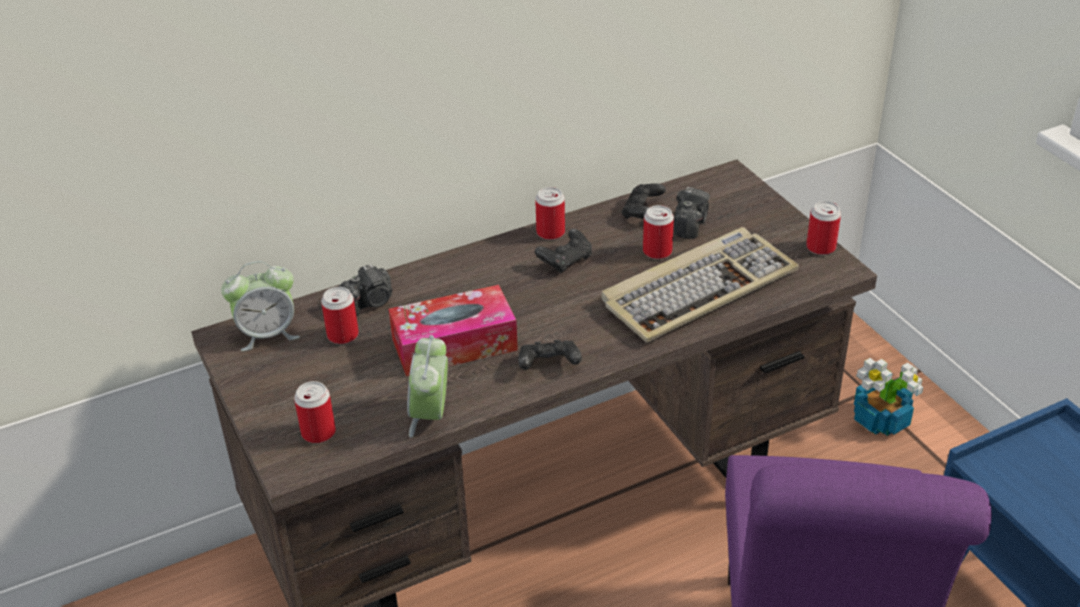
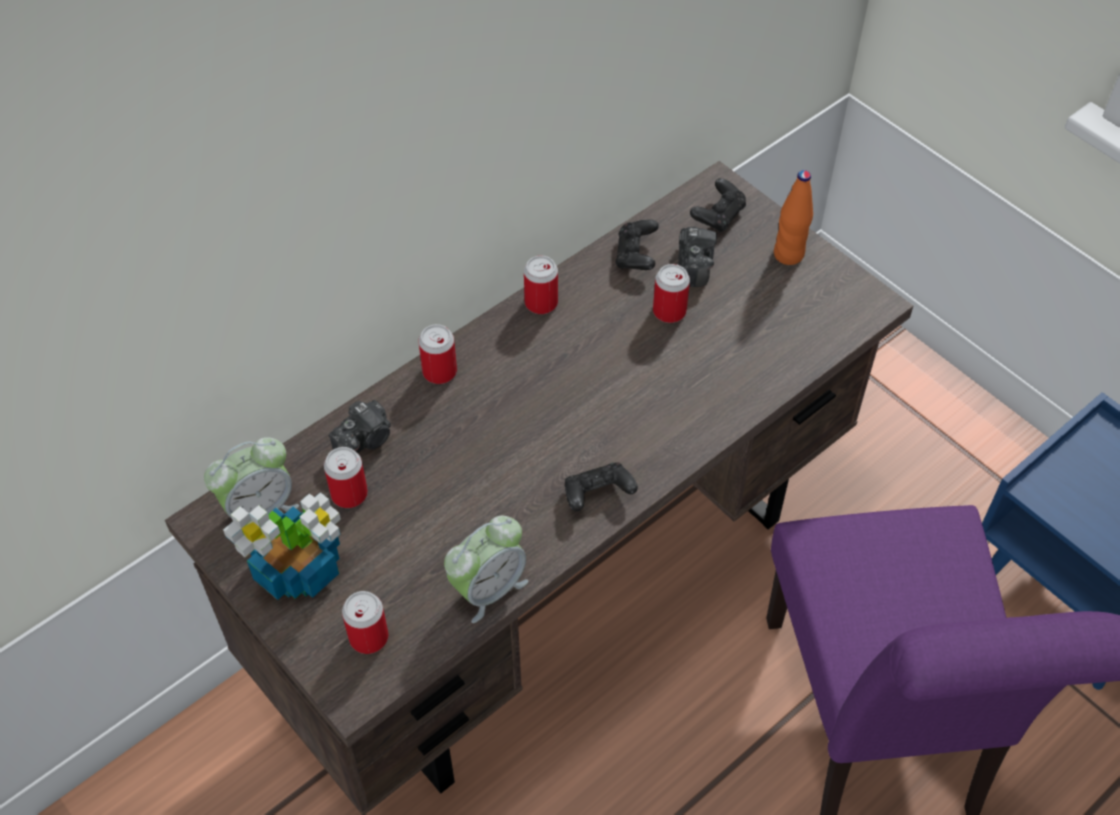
camera: 15 degrees left, 15 degrees up
tissue box [389,285,518,376] -> none
alarm clock [407,335,448,438] -> alarm clock turned 120 degrees counterclockwise [444,516,528,623]
black game controller [535,229,592,274] -> black game controller moved to [690,178,746,233]
keyboard [601,227,799,343] -> none
can [806,201,841,255] -> can moved to [418,324,457,384]
potted plant [854,358,923,436] -> potted plant moved to [223,492,341,600]
none -> orange bottle [774,170,813,265]

